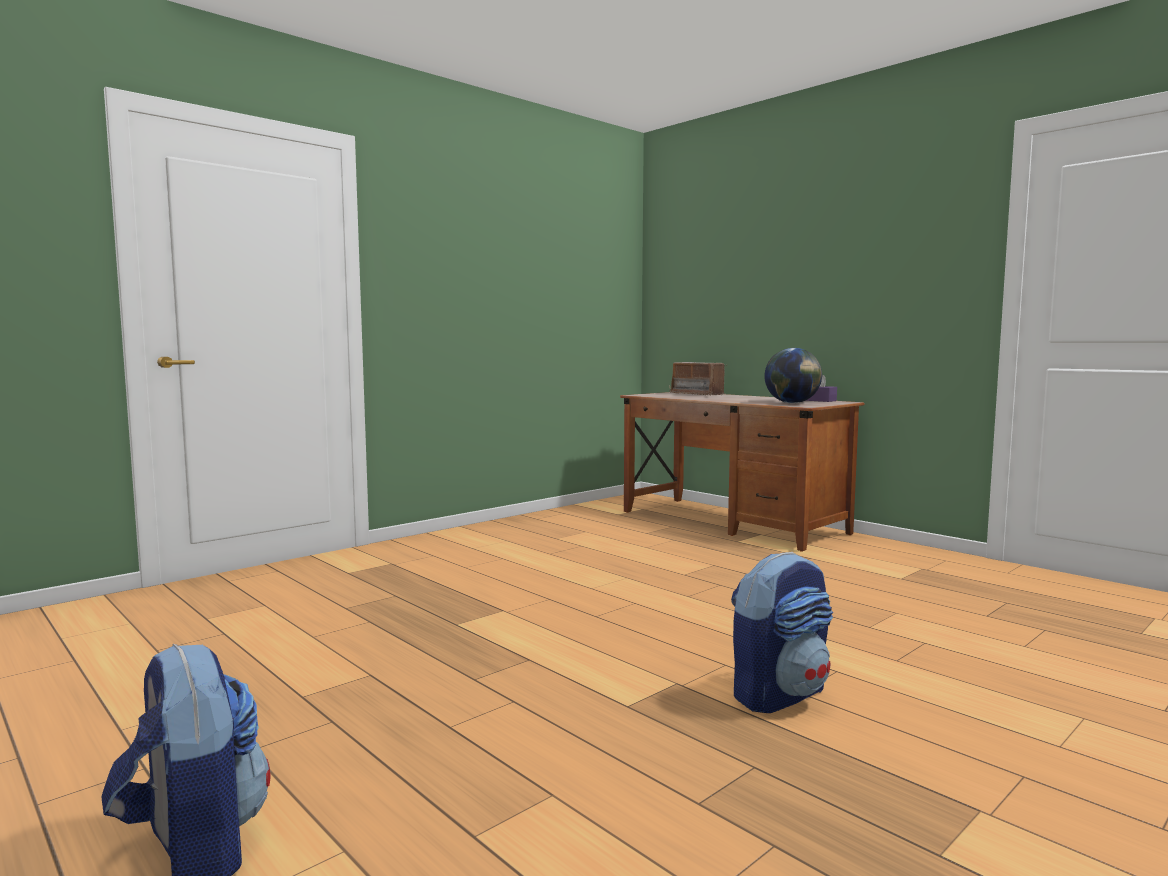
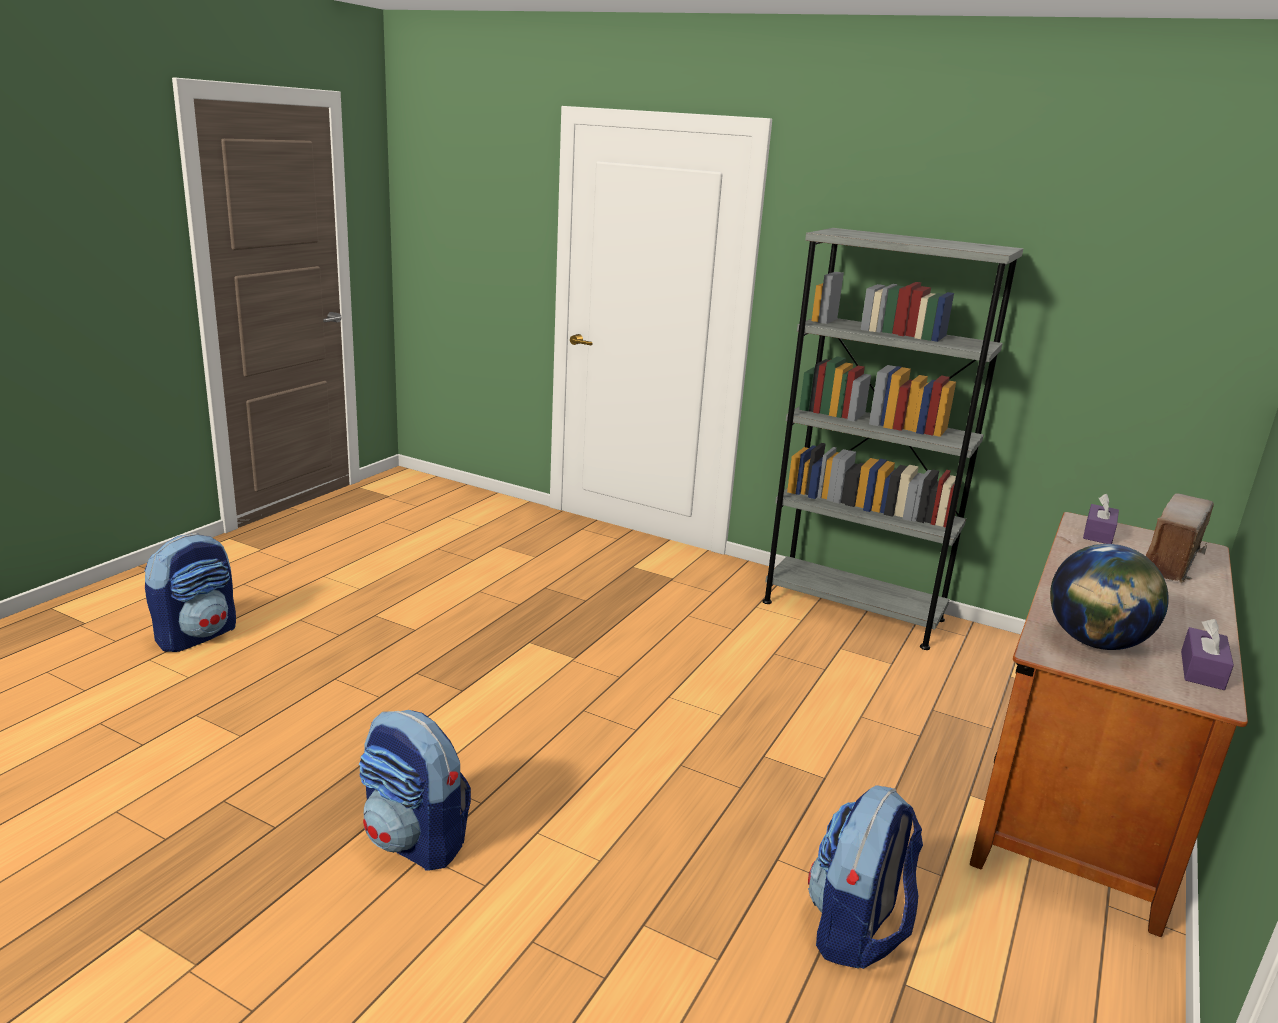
camera: 70 degrees right, 15 degrees up
none -> grey bookcase [763,228,1023,650]
none -> backpack [808,785,923,969]
none -> purple tissue box [1083,494,1119,544]

